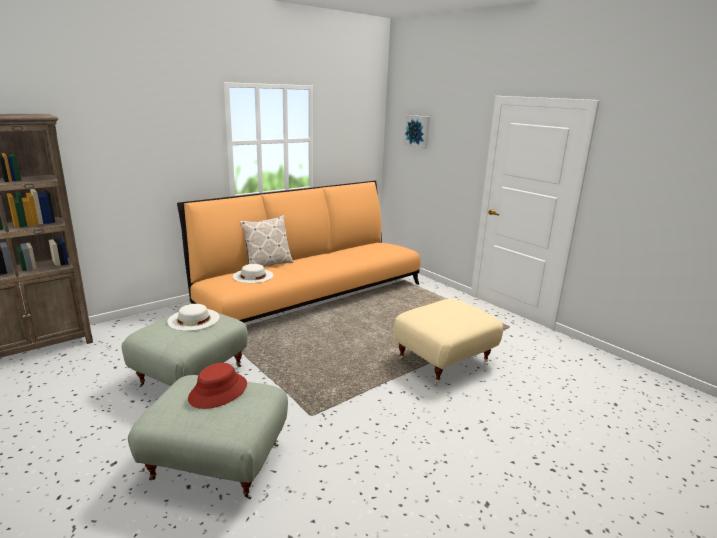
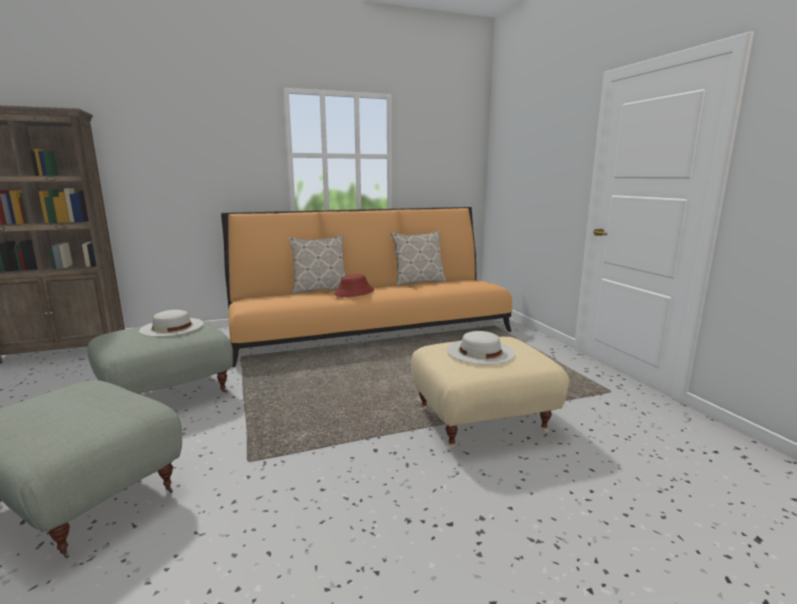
camera: 20 degrees right, 5 degrees down
red hat [188,363,247,409] -> red hat moved to [334,274,374,297]
white hat [233,264,273,283] -> white hat moved to [447,331,515,364]
picture [403,115,430,149] -> none
none -> pillow [391,231,446,286]

